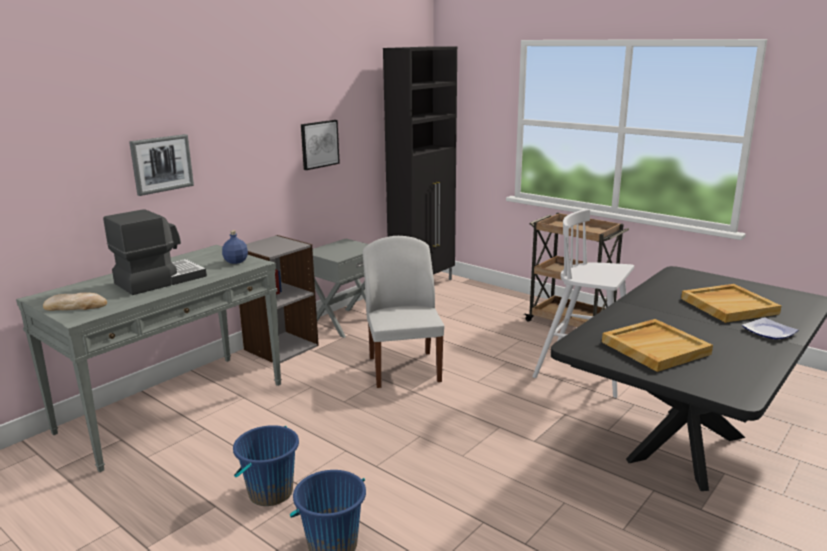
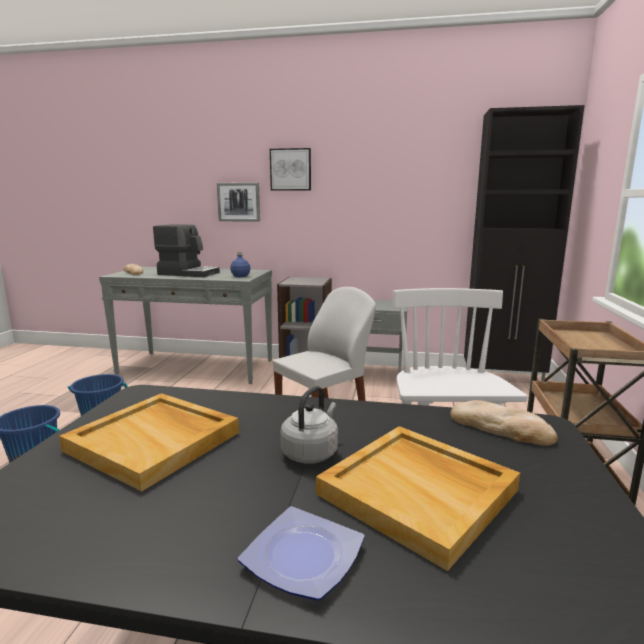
camera: 60 degrees right, 5 degrees down
picture [301,120,340,170] -> picture moved to [270,148,311,191]
none -> grey kettle [280,386,338,464]
none -> bread [450,400,558,446]

